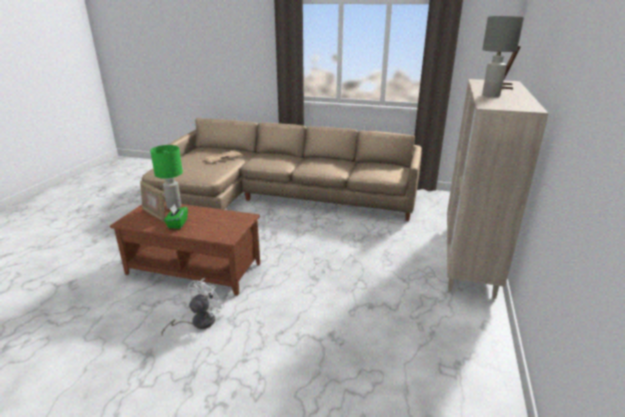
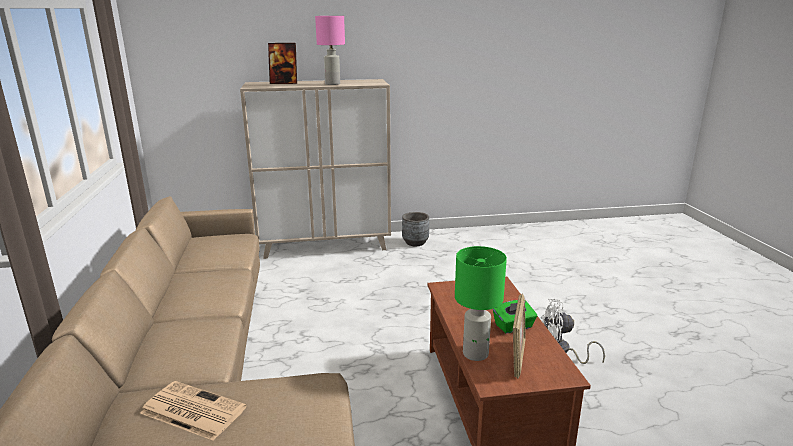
camera: 115 degrees left, 5 degrees down
grey table lamp [482,16,524,97] -> pink table lamp [315,16,345,85]
none -> grey planter [402,212,429,246]

